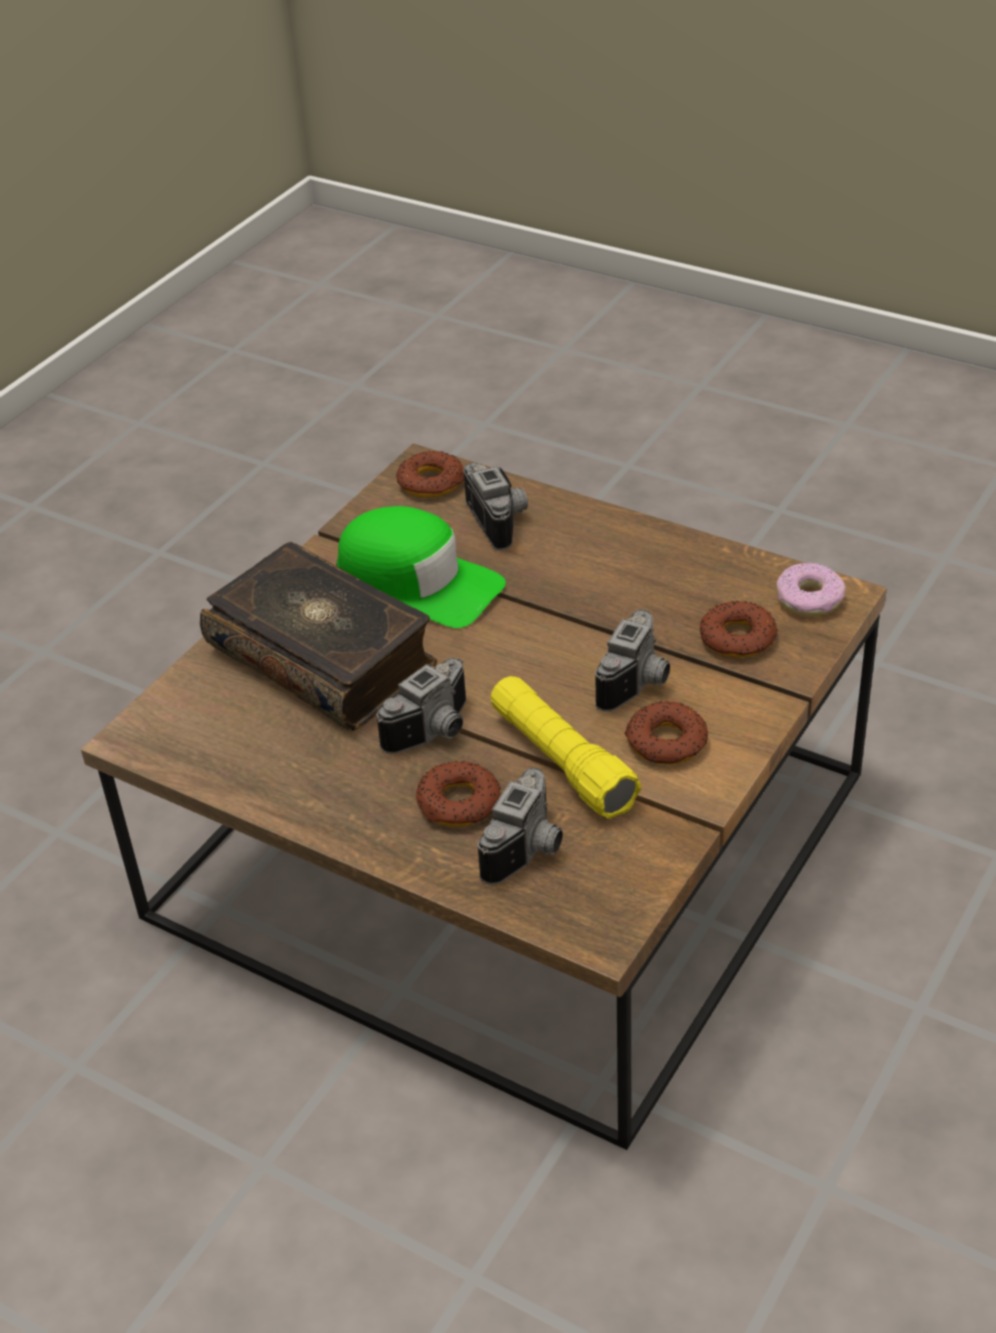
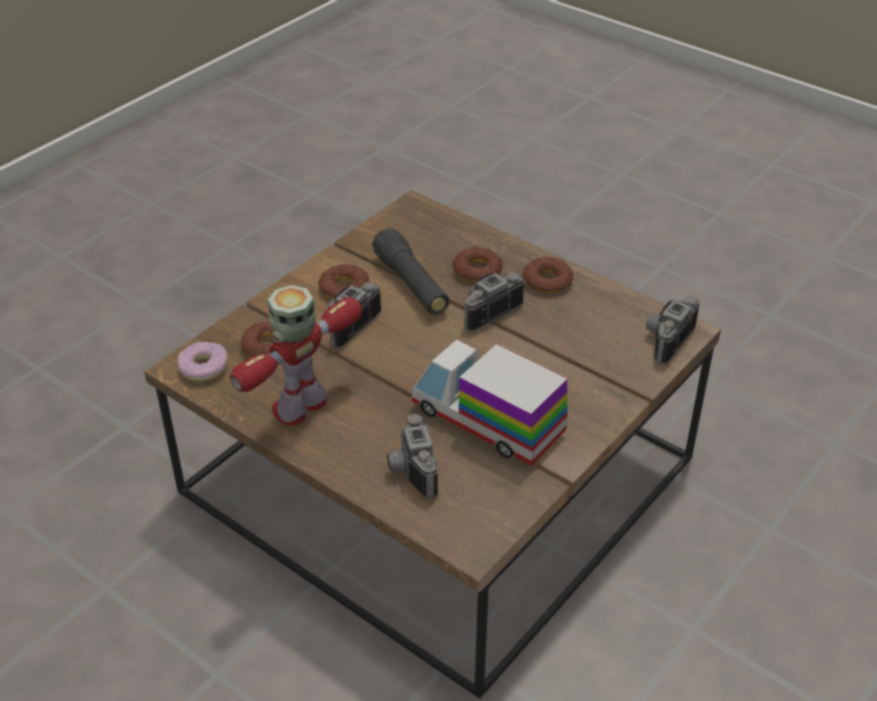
camera: 175 degrees left, 0 degrees up
book [200,542,437,731] -> none
green cap [336,506,506,628] -> toy truck [411,340,568,466]
donut [396,451,464,498] -> donut moved to [523,257,573,293]
camera [478,768,563,885] -> camera moved to [646,296,700,364]
yellow flashlight [490,676,642,819] -> black flashlight [372,228,449,315]
none -> toy robot [230,285,362,426]

